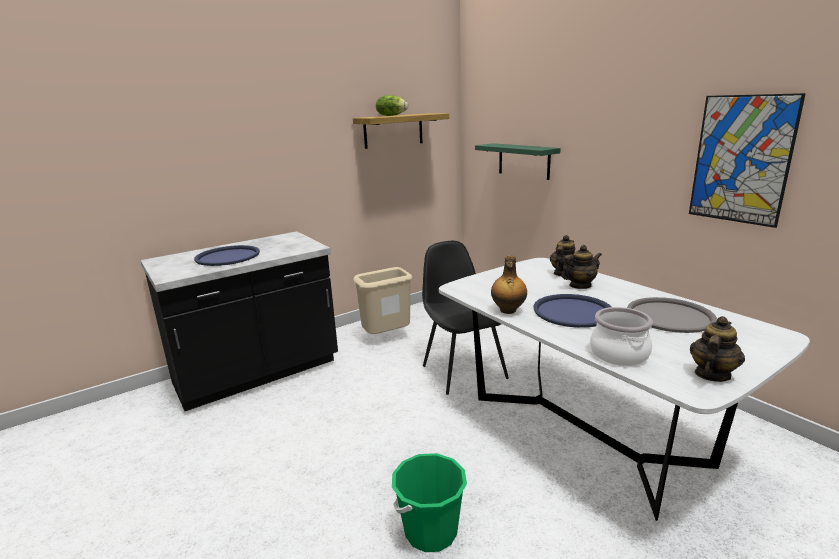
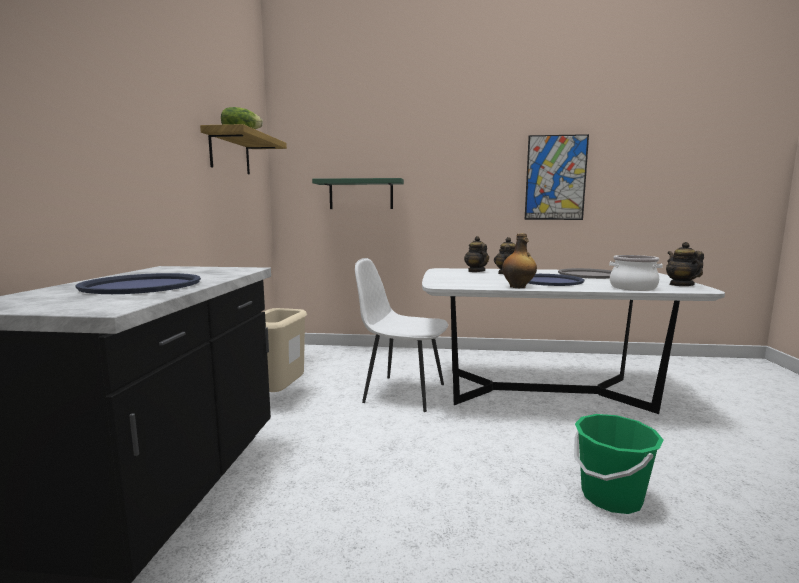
camera: 50 degrees left, 10 degrees down
black chair [422,241,509,395] -> white chair [355,258,448,412]

